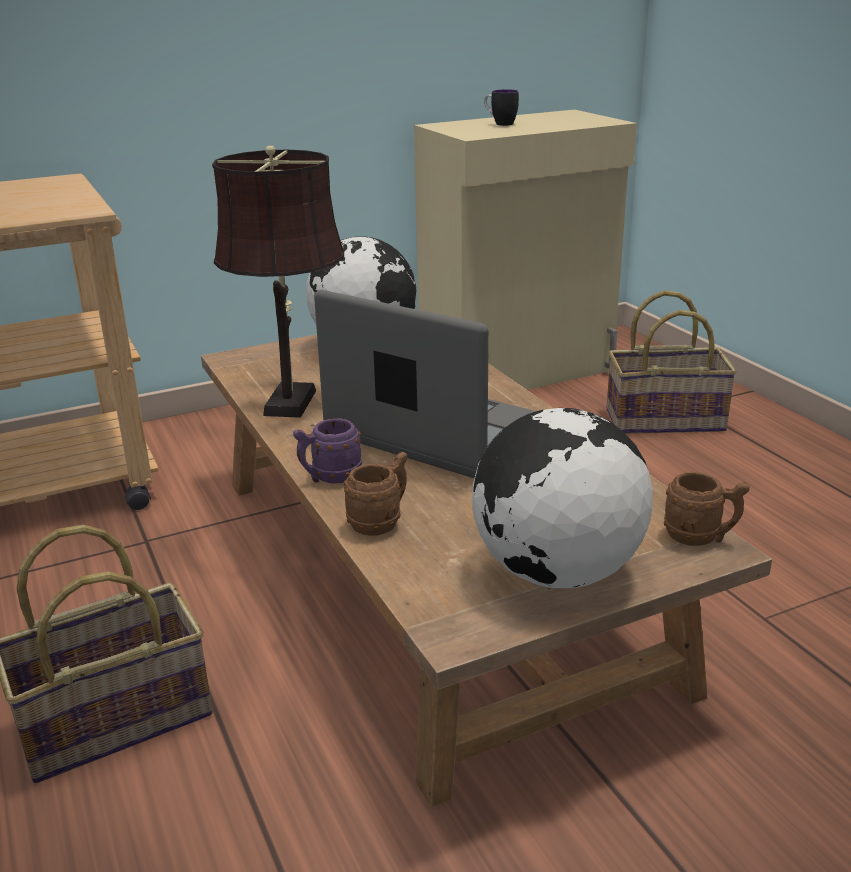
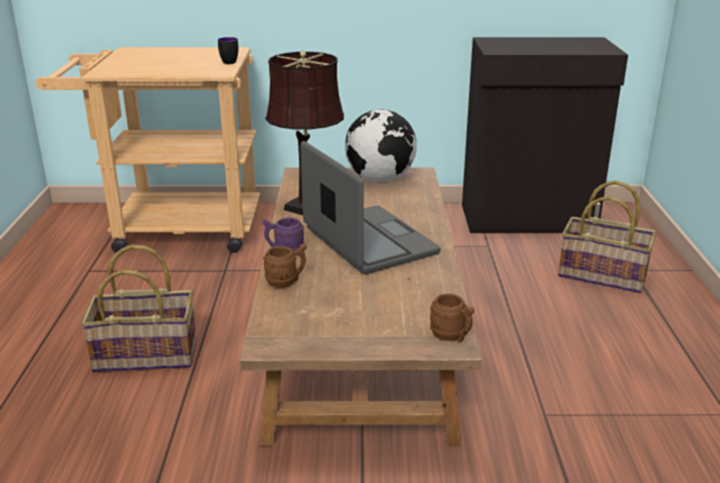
camera: 25 degrees right, 0 degrees up
beige cabinet [414,110,637,390] -> black cabinet [462,37,628,233]
globe [472,408,653,588] -> none
mug [484,89,519,126] -> mug moved to [218,37,238,64]

